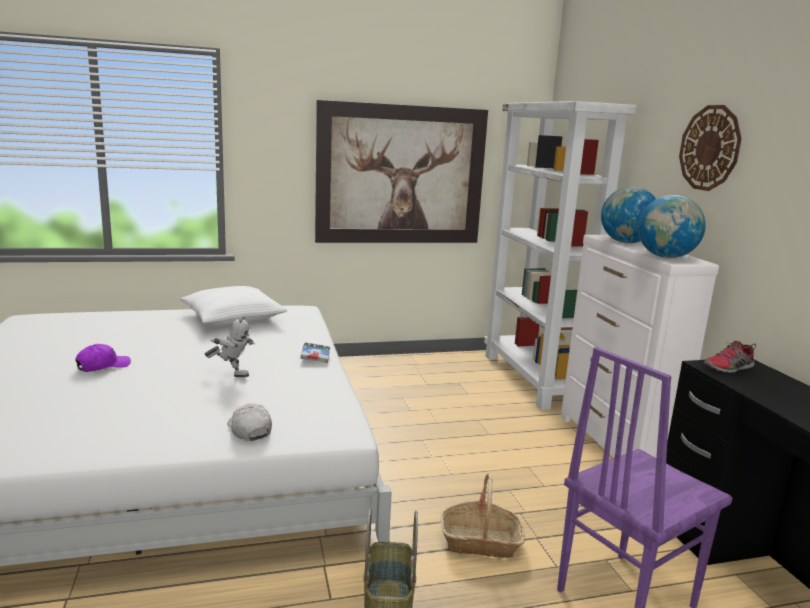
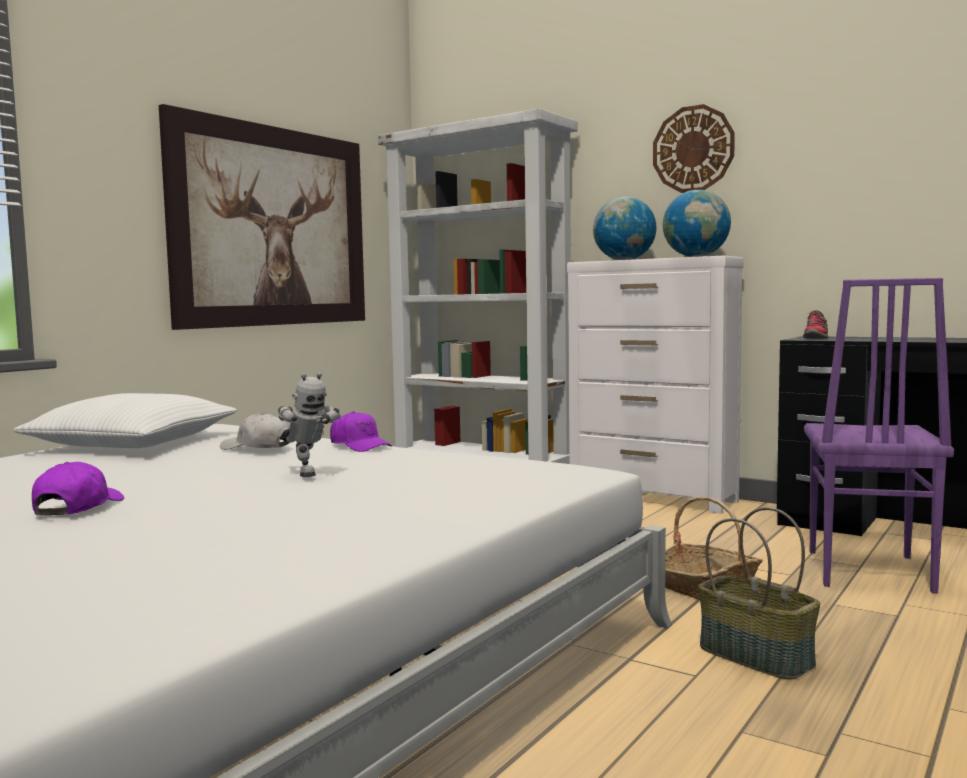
camera: 40 degrees left, 10 degrees down
toy robot [204,316,255,377] -> toy robot turned 90 degrees clockwise [278,372,341,477]
white cap [227,403,272,441] -> white cap moved to [220,413,290,450]
book [300,342,330,363] -> purple cap [330,411,392,452]

